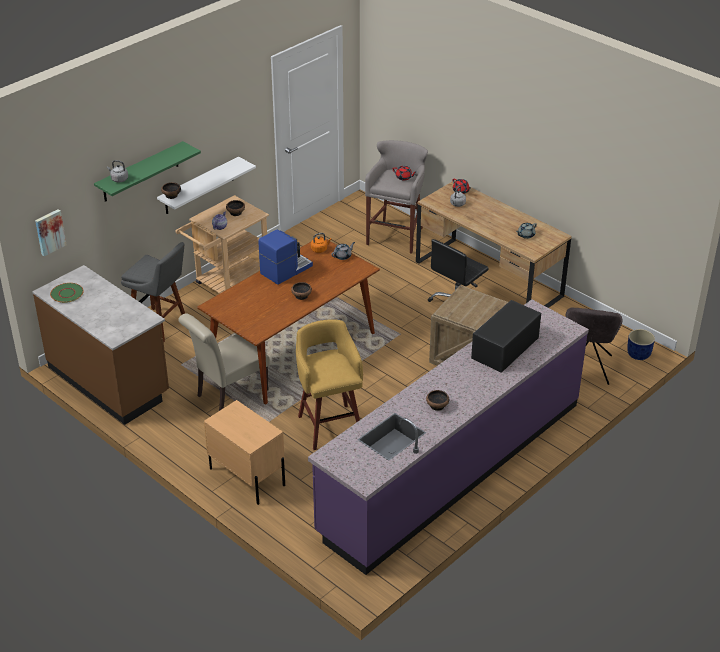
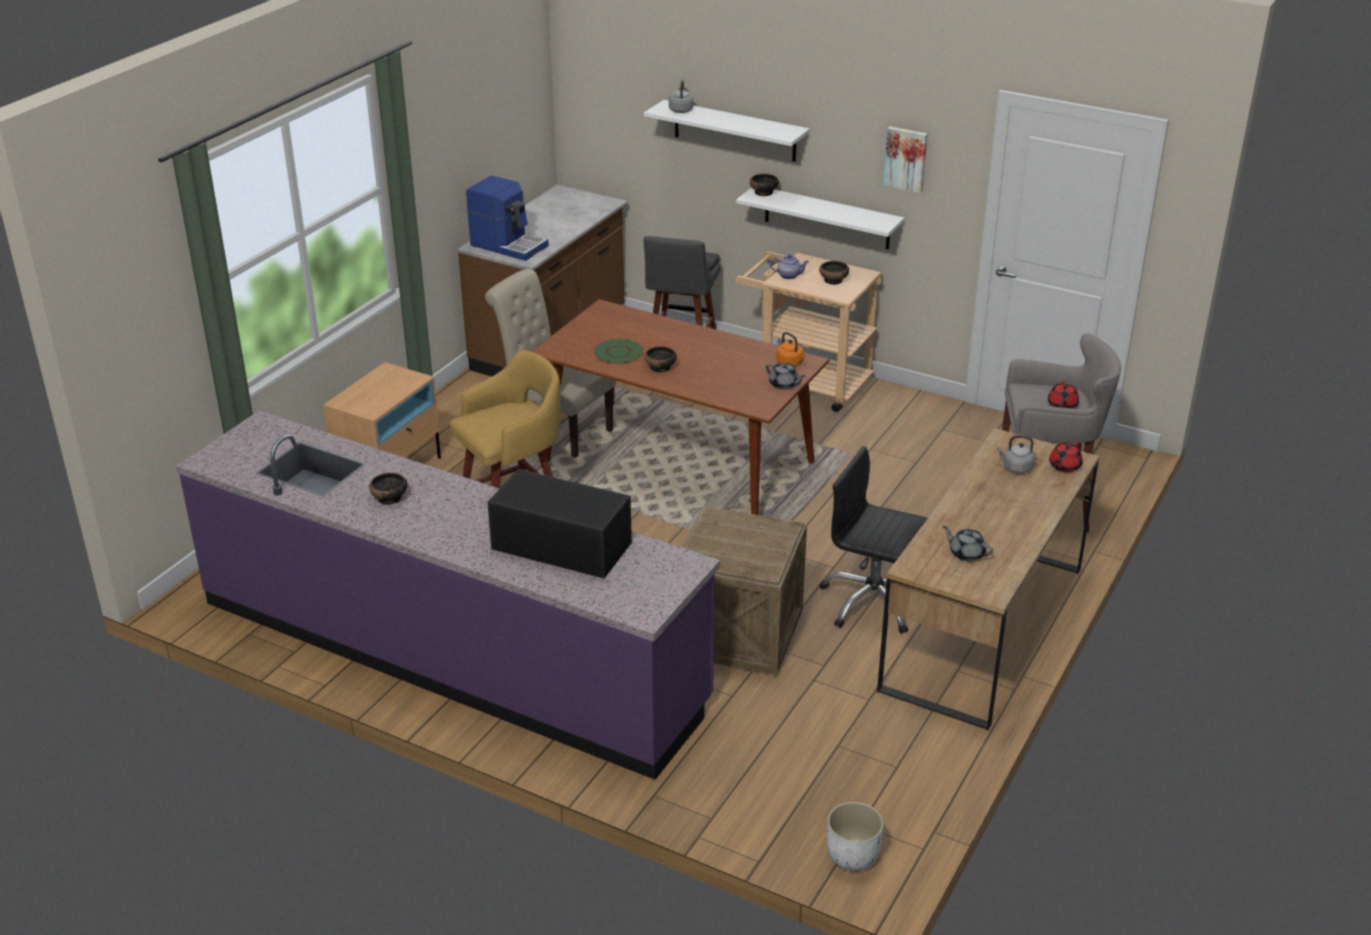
camera: 75 degrees right, 5 degrees down
picture [35,209,67,256] -> picture moved to [883,126,928,193]
green plate [50,283,84,303] -> green plate moved to [593,338,644,364]
green shelf [94,141,201,202] -> white shelf [644,100,810,162]
coffee machine [258,229,313,285] -> coffee machine moved to [466,176,549,261]
grey chair [566,307,623,385] -> none
blue planter [627,329,655,360] -> white planter [827,802,884,871]

